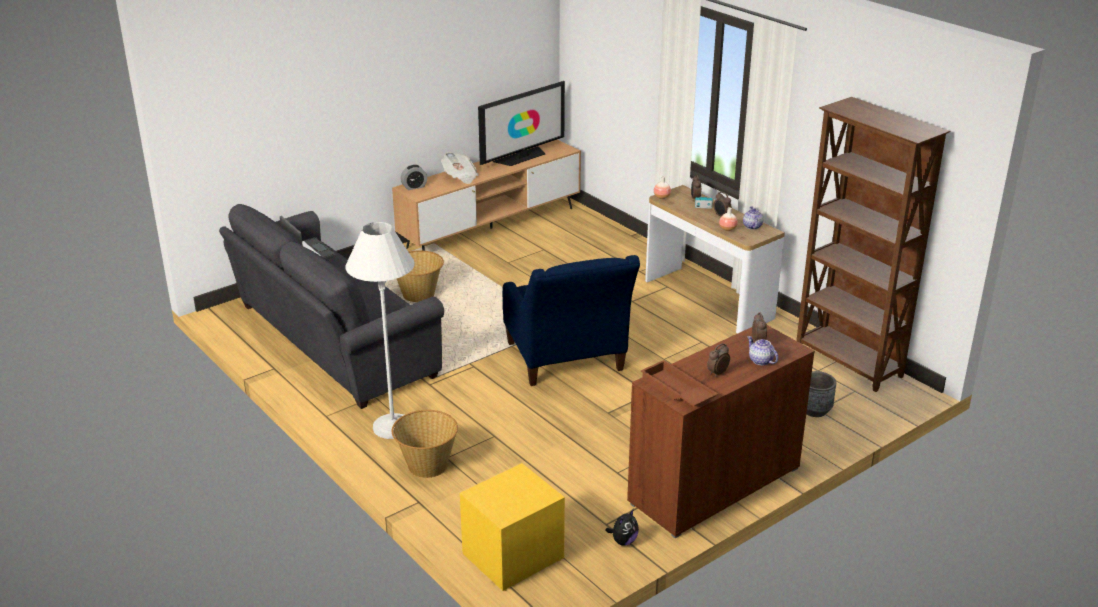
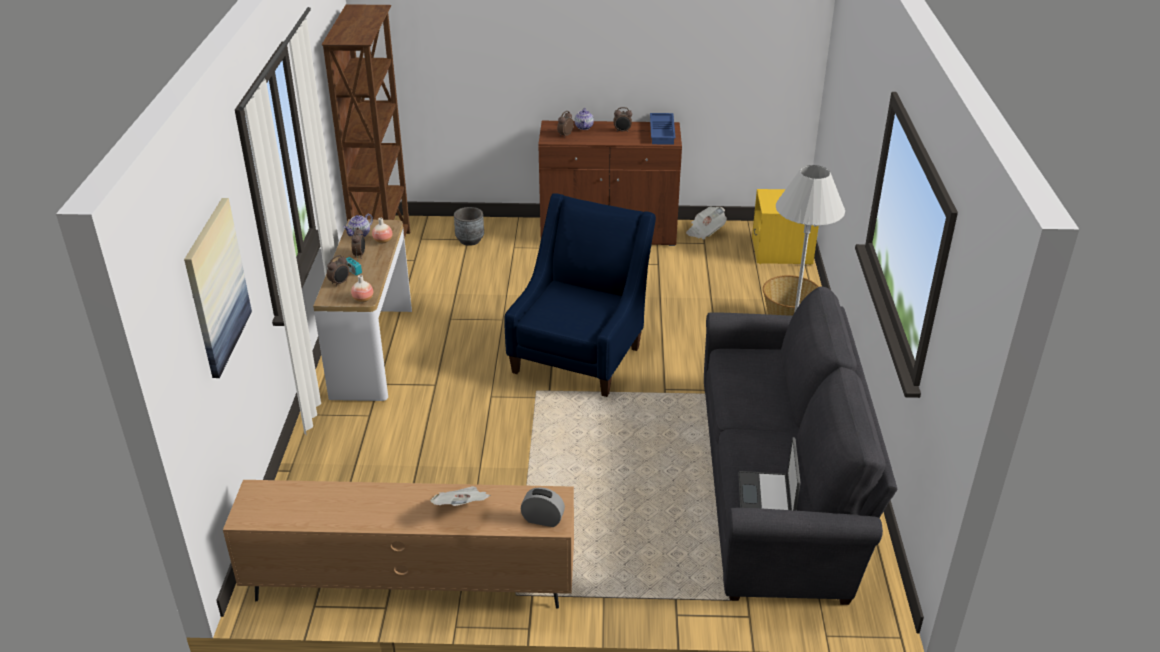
camera: 140 degrees left, 5 degrees up
basket [397,250,444,302] -> none
television [478,81,565,166] -> none
plush toy [605,509,639,546] -> newspaper [686,206,727,239]
brown tray [640,360,718,407] -> blue tray [650,113,676,145]
none -> picture [184,198,252,378]

